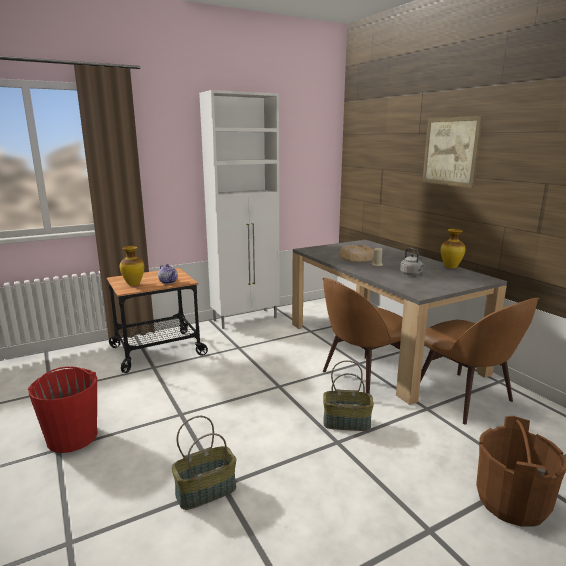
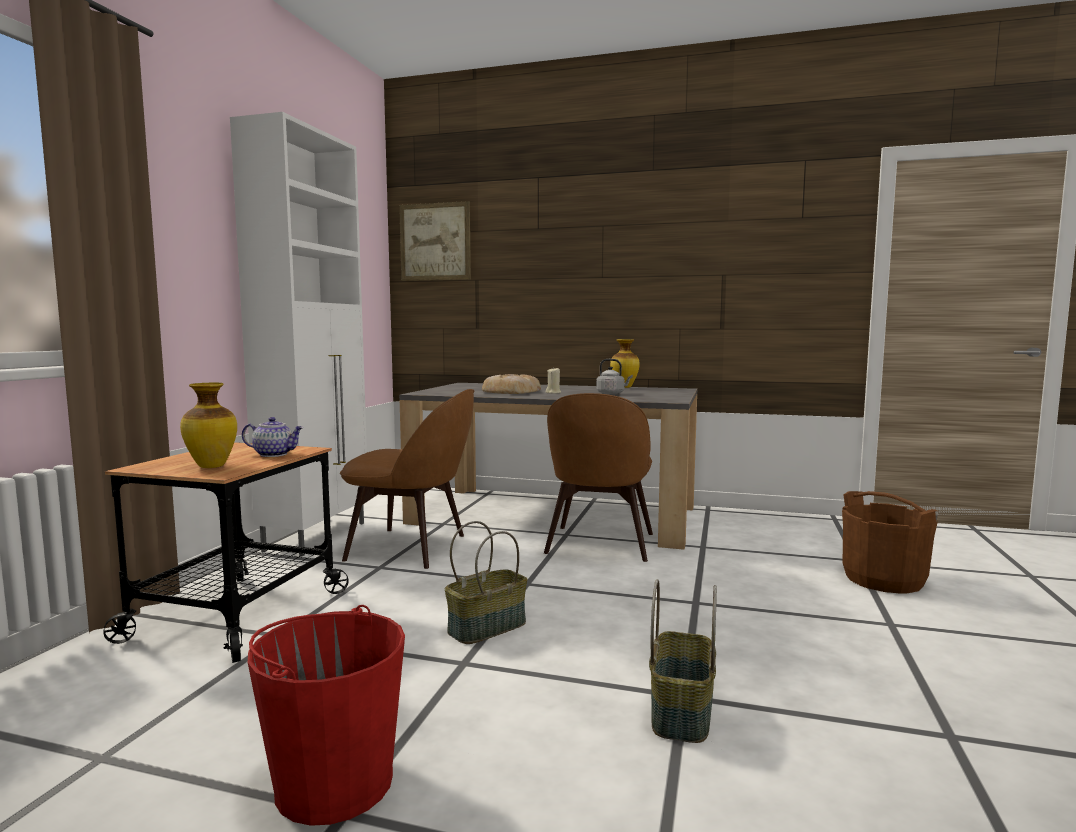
camera: 45 degrees left, 10 degrees down
basket [323,360,374,431] -> basket moved to [445,521,527,644]
brown chair [420,298,539,425] -> brown chair moved to [340,389,474,569]
picture [422,116,483,188] -> picture moved to [399,201,471,281]

